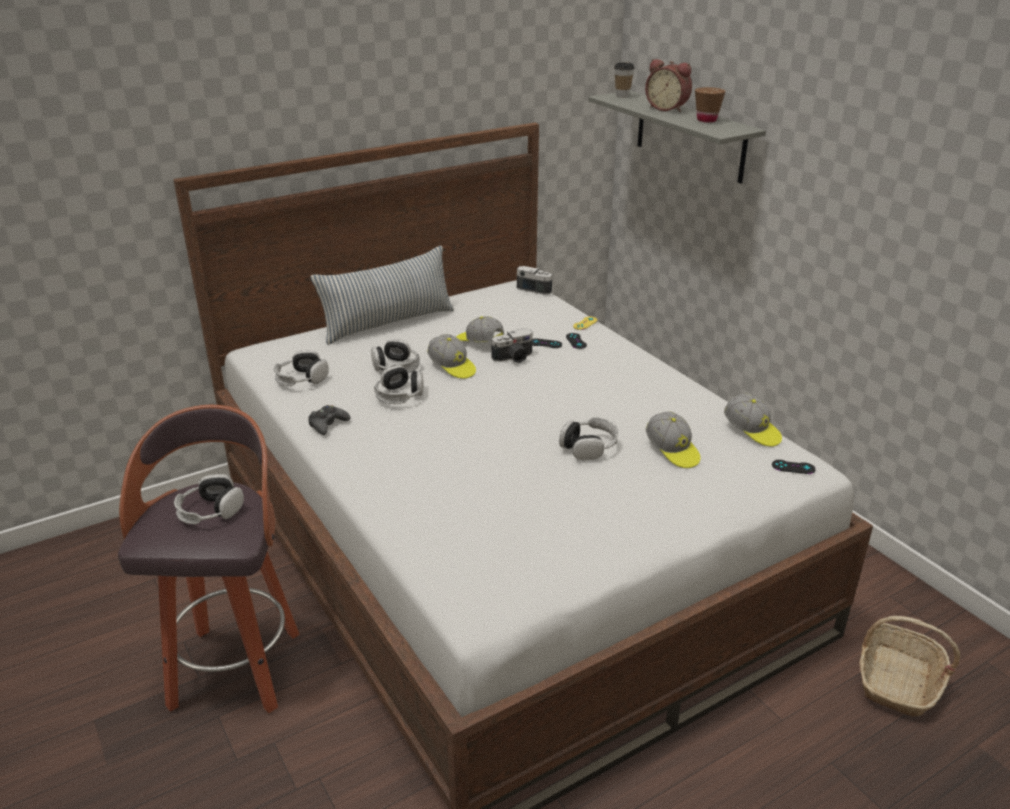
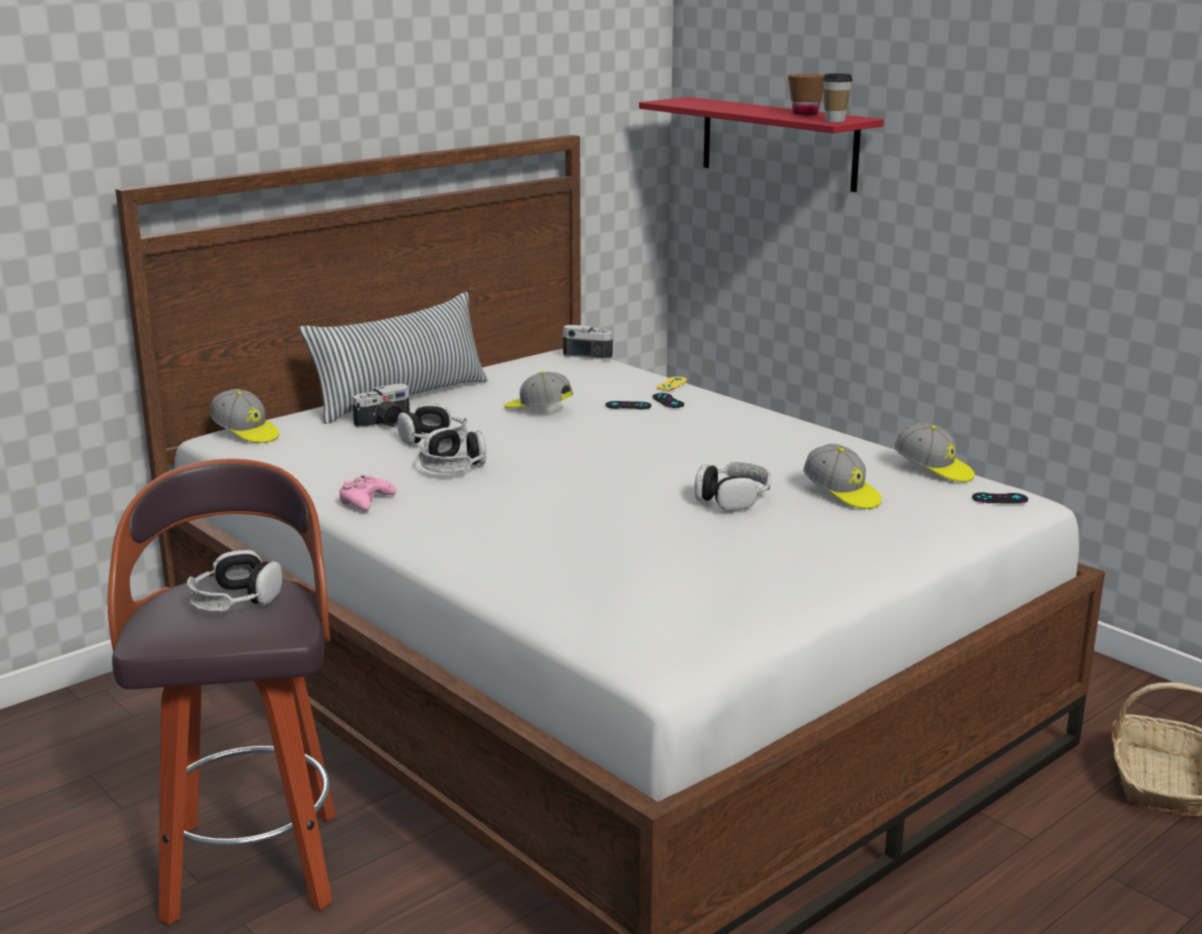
camera: 10 degrees left, 10 degrees down
headphones [274,350,329,386] -> none
black game controller [308,405,350,435] -> pink game controller [339,475,396,511]
cap [427,334,476,379] -> cap moved to [210,389,279,443]
camera [492,328,533,363] -> camera moved to [352,383,410,428]
grey shelf [588,90,766,183] -> red shelf [639,97,884,192]
cup [614,62,635,98] -> cup moved to [822,73,853,122]
alarm clock [645,59,692,112] -> none

